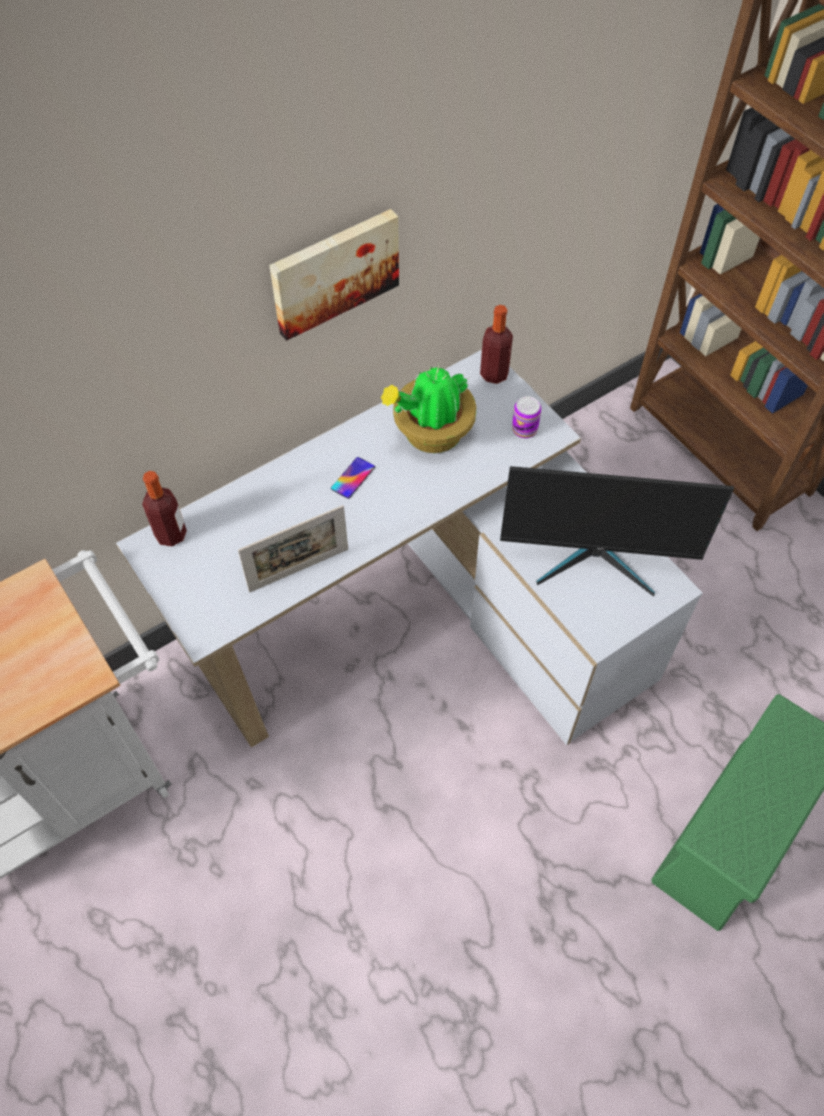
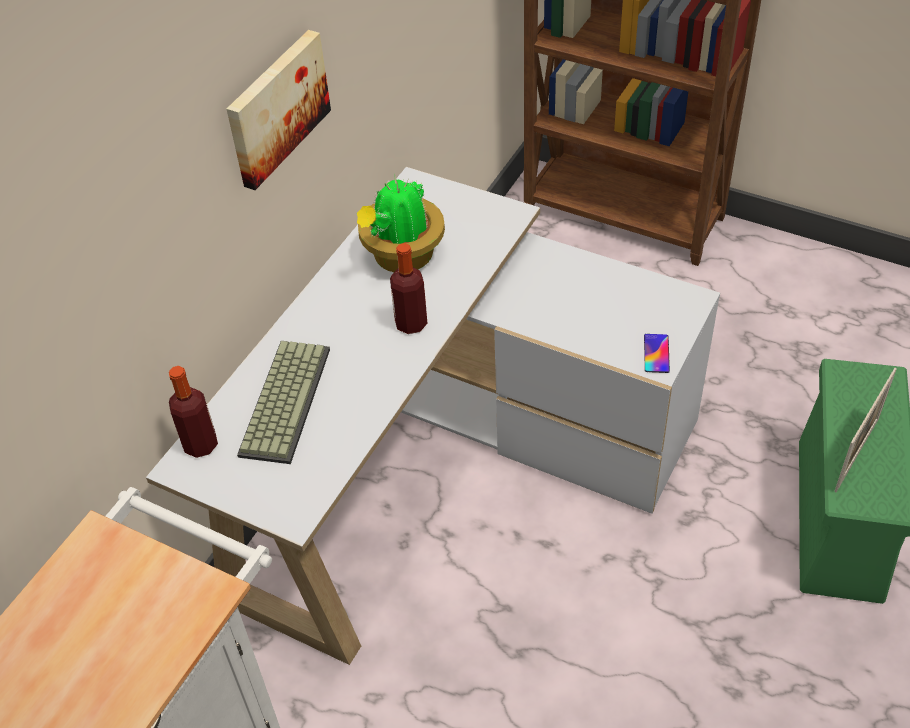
camera: 25 degrees left, 10 degrees down
picture frame [238,505,348,593] -> picture frame moved to [834,368,897,492]
phone [331,457,375,499] -> phone moved to [644,334,670,373]
bottle [480,305,513,384] -> bottle moved to [390,243,428,334]
monitor [500,466,734,597] -> none
can [512,396,541,438] -> none
none -> keyboard [237,341,330,464]

